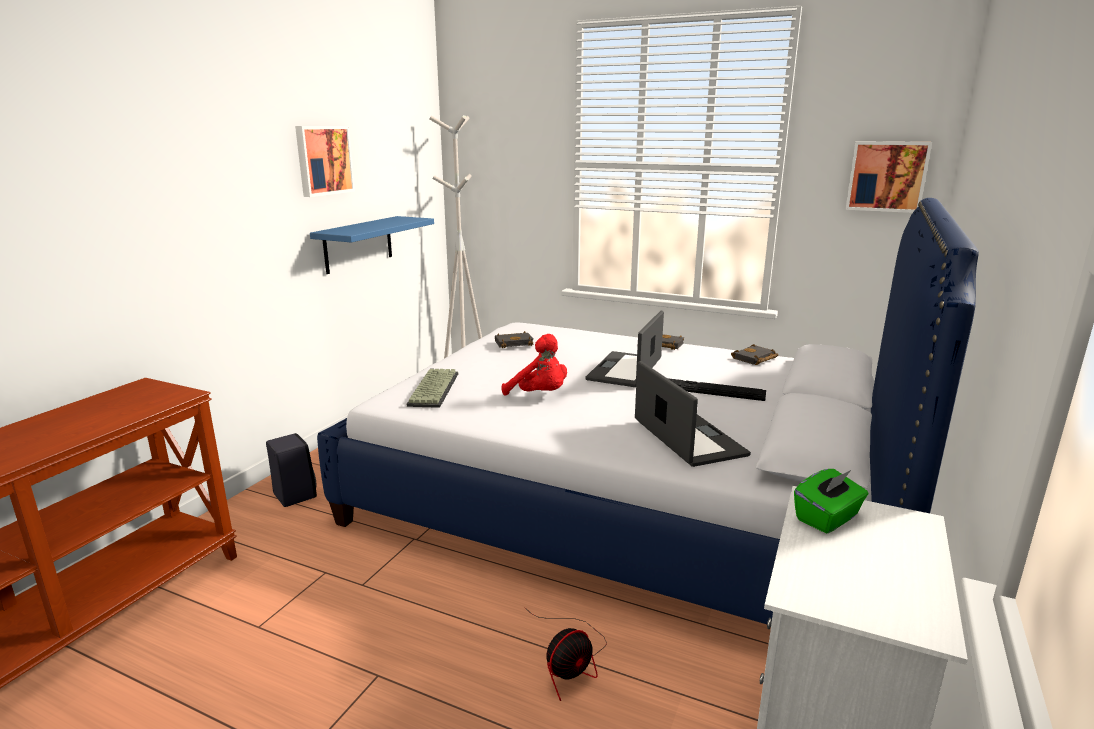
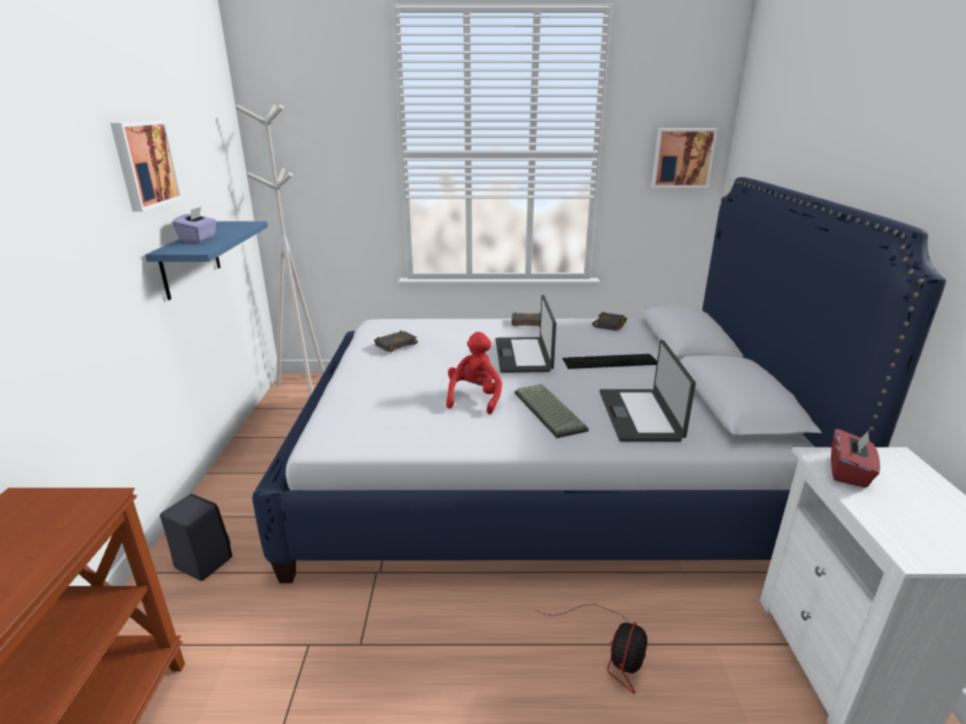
camera: 25 degrees left, 5 degrees up
keyboard [407,369,458,408] -> keyboard moved to [515,384,589,438]
red plush toy [501,334,567,396] -> red plush toy turned 90 degrees counterclockwise [446,332,502,414]
laptop [635,361,751,467] -> laptop turned 135 degrees counterclockwise [599,340,696,442]
green tissue box [794,469,868,533] -> red tissue box [831,429,880,488]
none -> purple tissue box [172,207,216,242]

